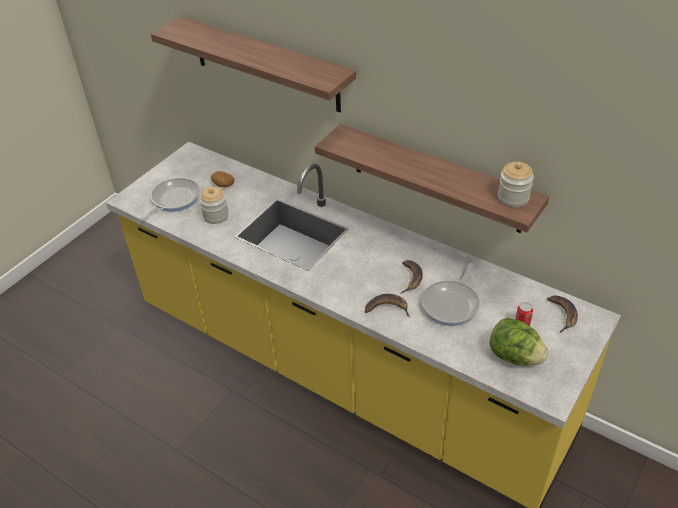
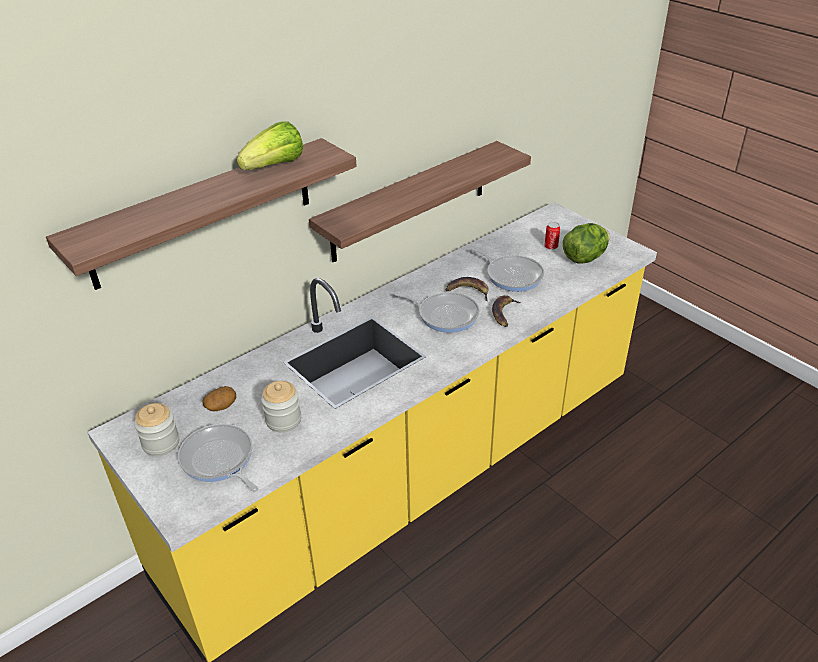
camera: 75 degrees left, 5 degrees down
jar [498,162,534,207] -> jar moved to [134,403,179,456]
banana [547,296,578,333] -> none
none -> lettuce [237,121,303,170]
none -> frying pan [394,292,480,333]

